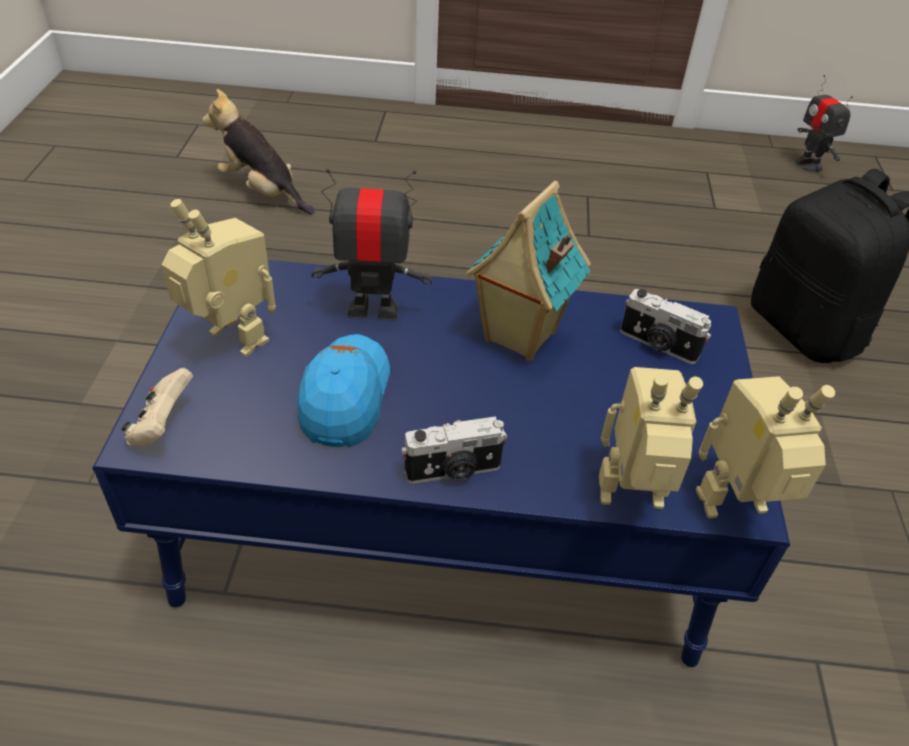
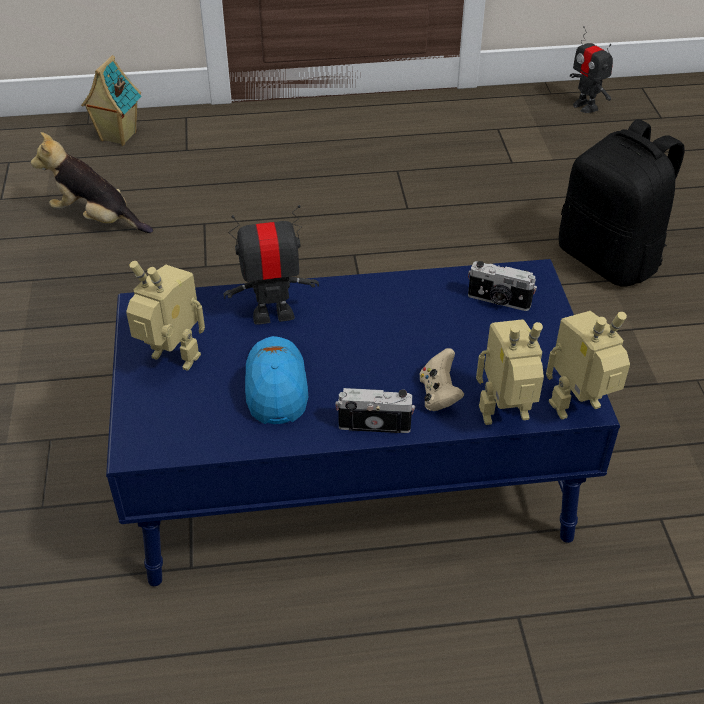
camera: 10 degrees left, 0 degrees up
beige game controller [122,368,193,447] -> beige game controller moved to [420,348,464,411]
camera [401,416,507,484] -> camera turned 150 degrees counterclockwise [335,388,415,433]
toy house [467,181,591,361] -> toy house moved to [81,55,141,146]

